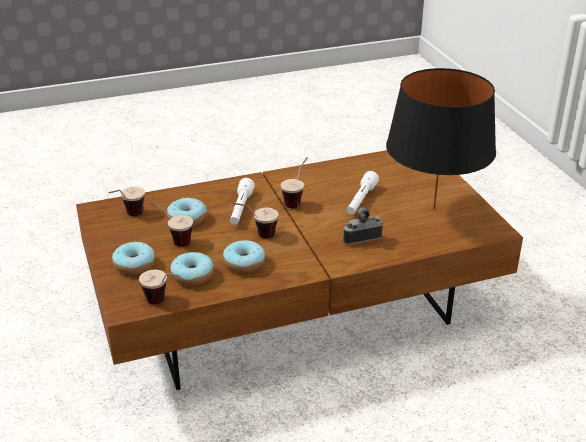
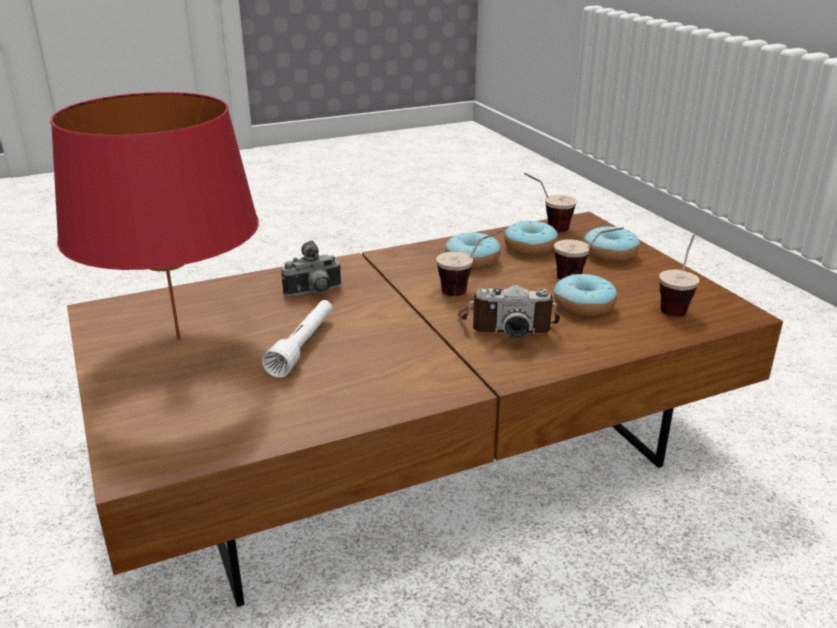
camera: 175 degrees right, 5 degrees down
white flashlight [230,178,255,225] -> camera [458,285,560,338]
cup [281,157,308,208] -> none
black table lamp [386,68,496,209] -> red table lamp [50,92,259,340]

